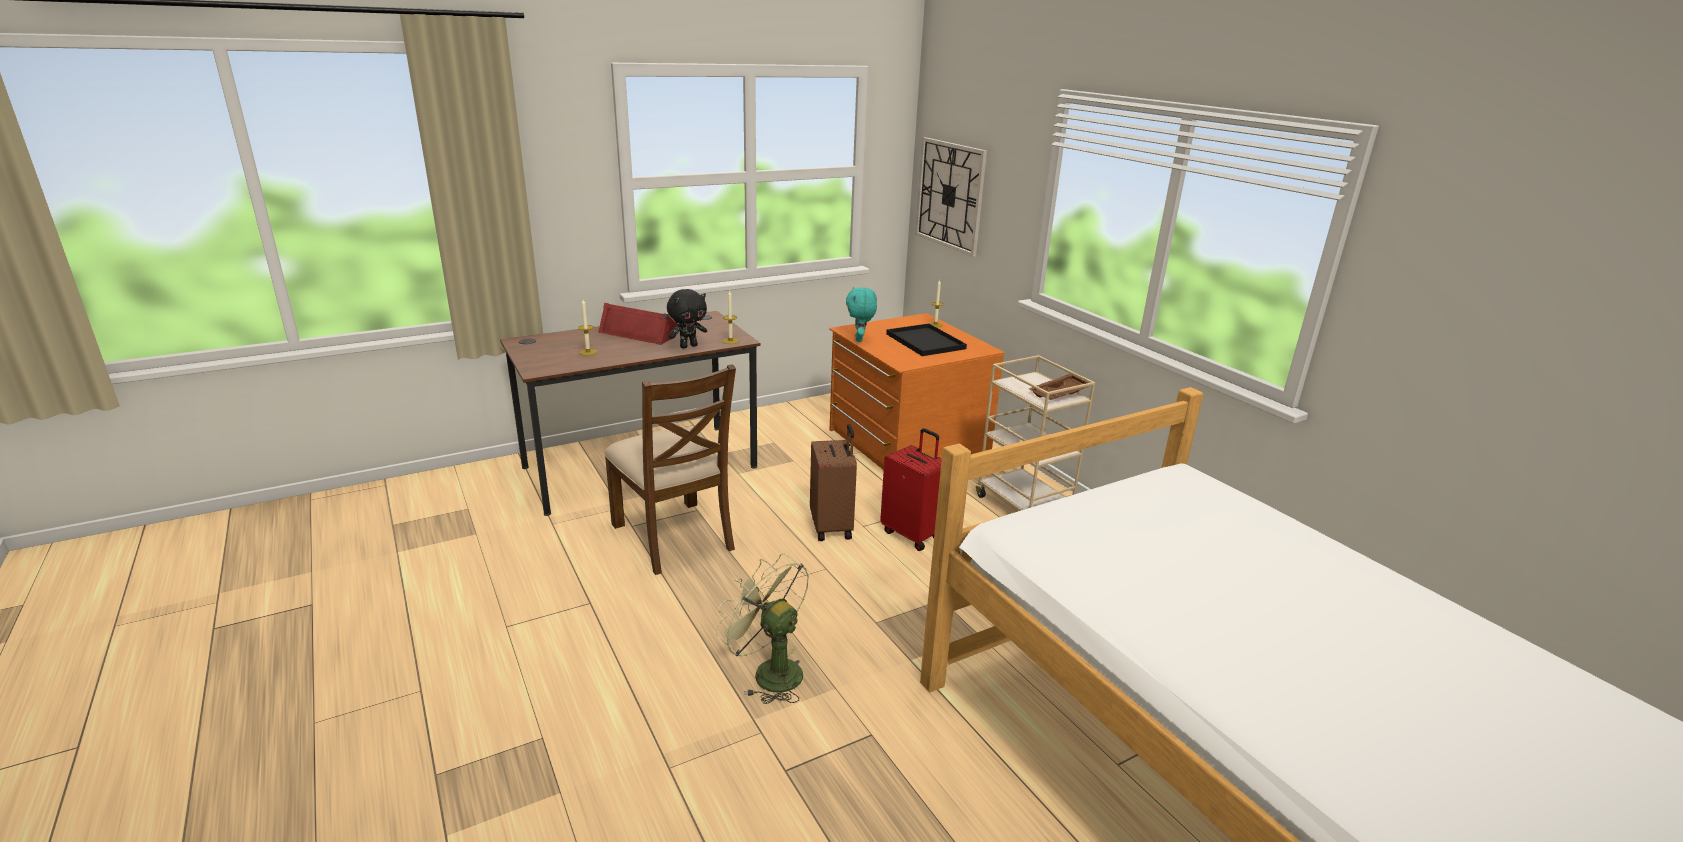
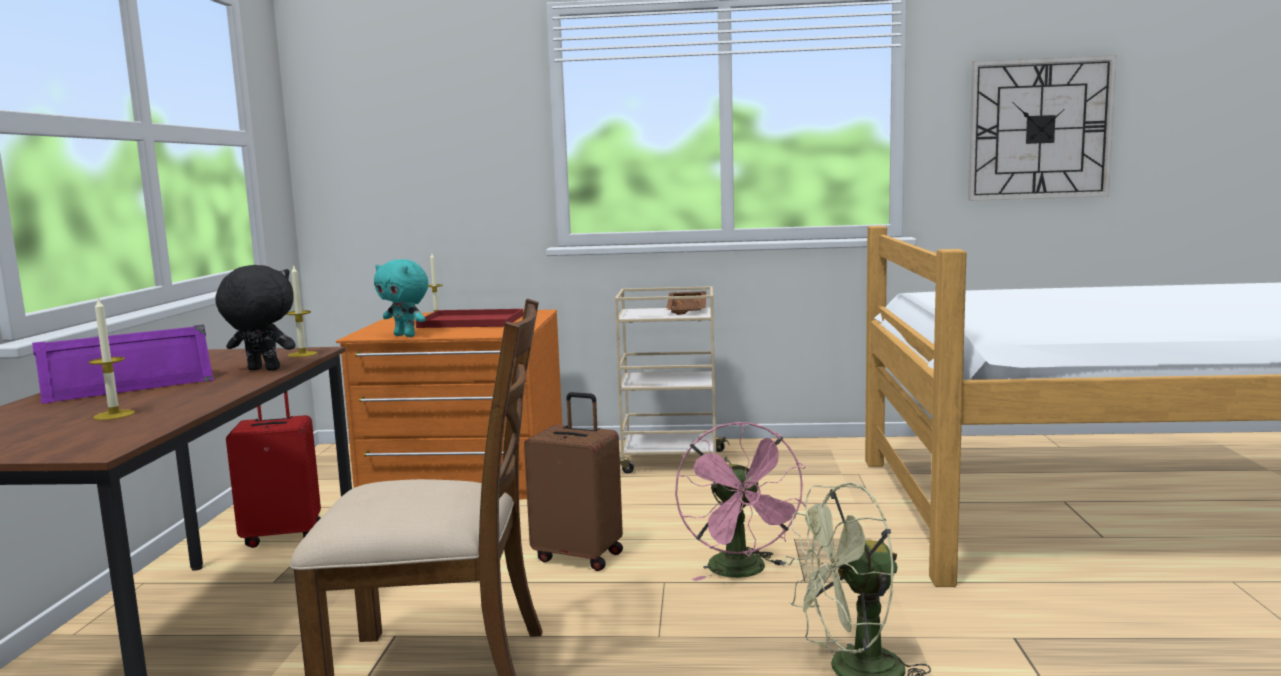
camera: 55 degrees left, 15 degrees down
red speaker [598,303,678,345] -> purple speaker [32,324,214,404]
black plush toy [667,289,707,349] -> black plush toy turned 75 degrees counterclockwise [215,265,296,371]
red suitcase [880,428,942,551] -> red suitcase moved to [226,391,321,548]
black tray [886,323,967,356] -> red tray [416,309,523,328]
wall clock [915,137,987,257] -> wall clock moved to [968,55,1117,201]
none -> pink fan [675,422,805,581]

